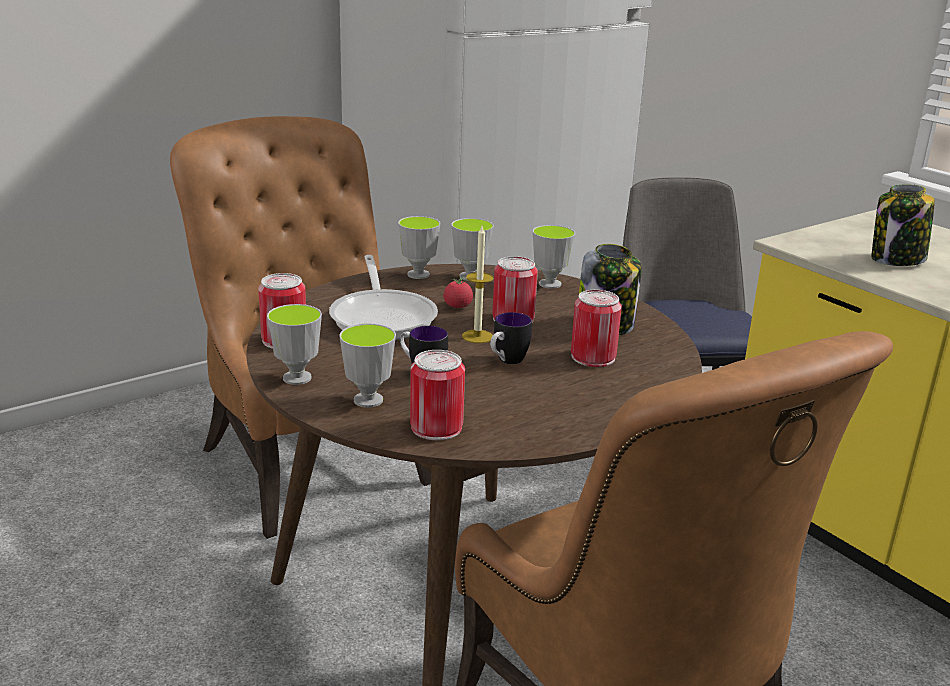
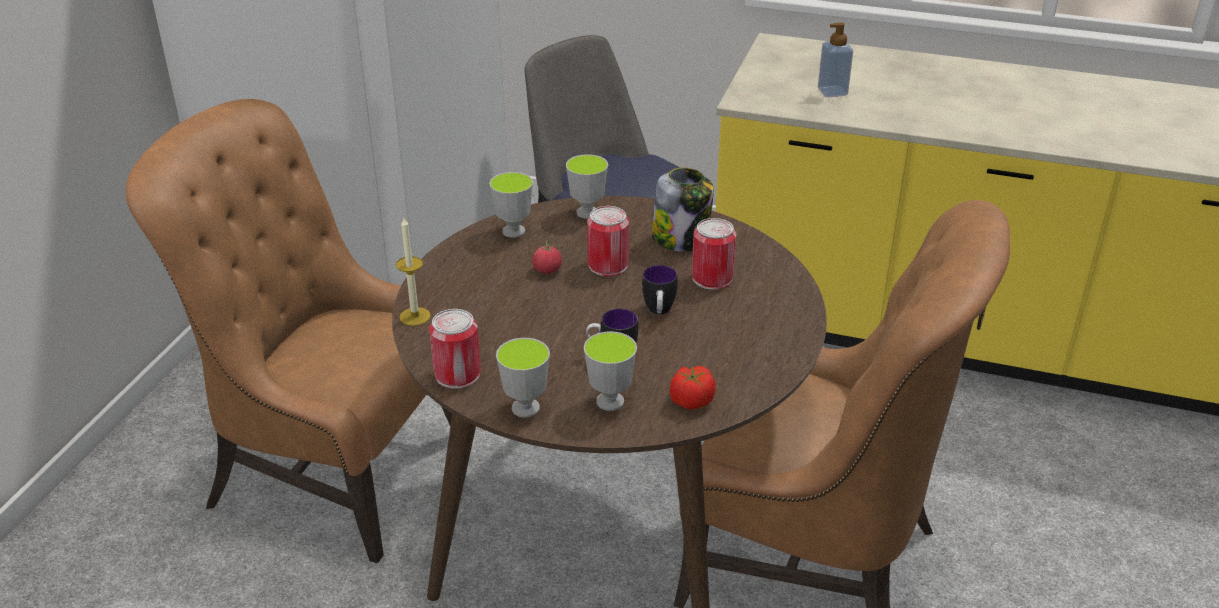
camera: 35 degrees left, 10 degrees up
frying pan [329,255,438,340] -> none
cup [398,216,440,279] -> none
can [410,350,465,440] -> tomato [670,366,716,409]
candle [462,226,493,343] -> candle moved to [396,218,431,326]
jar [871,184,935,266] -> soap dispenser [818,22,853,97]

